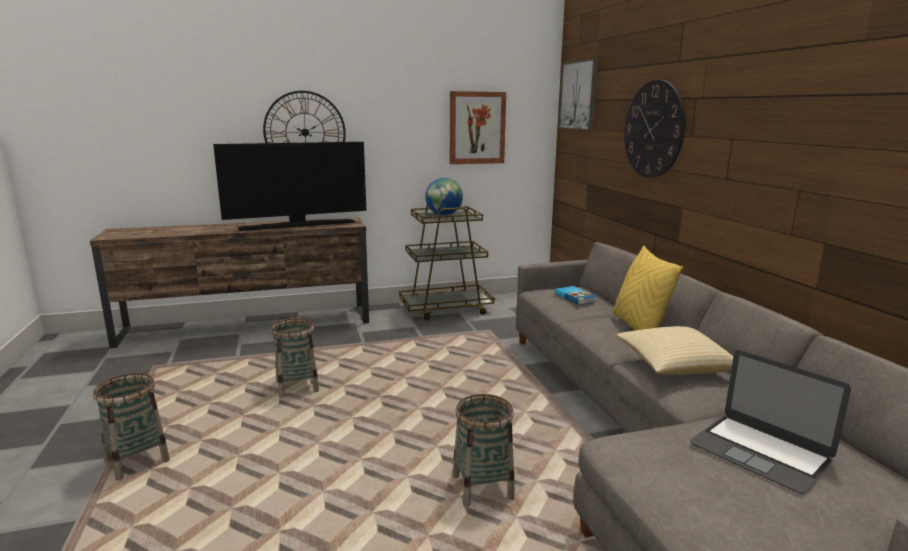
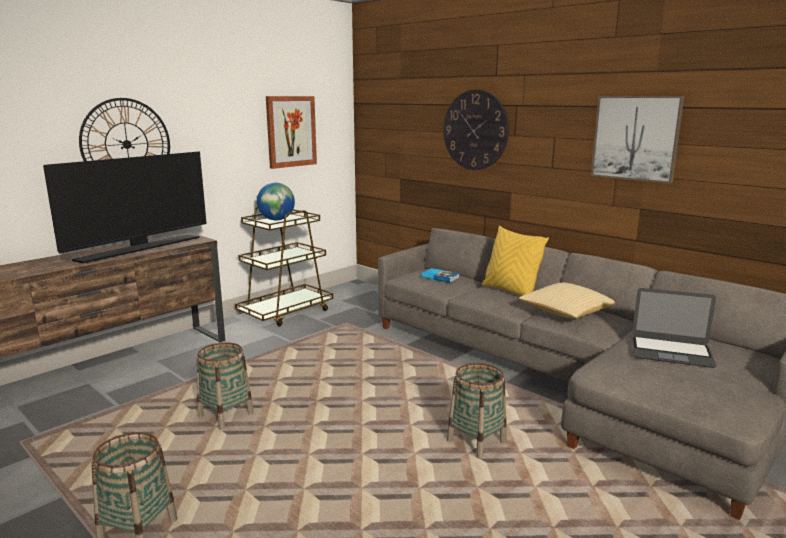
camera: 30 degrees left, 0 degrees up
picture [558,58,599,131] -> picture moved to [591,96,684,184]

